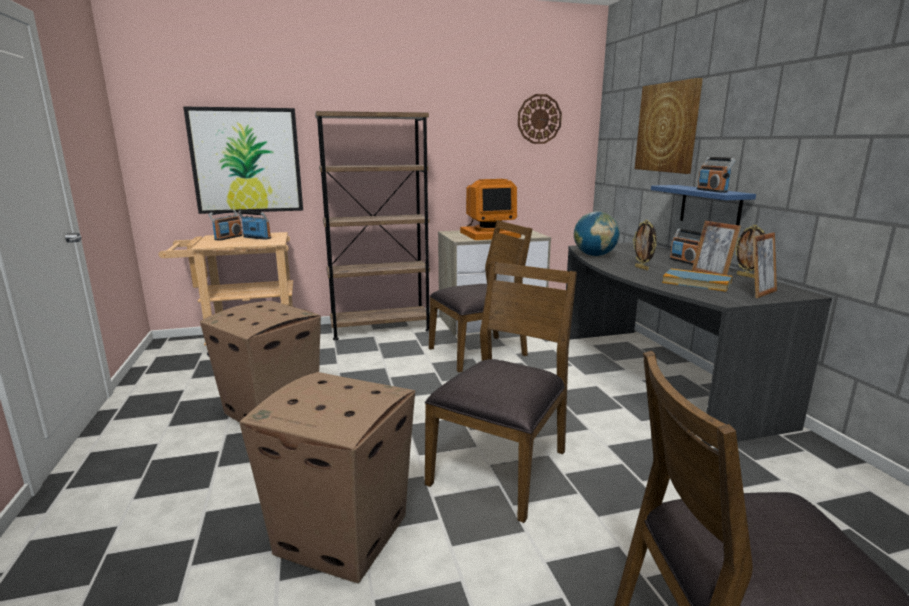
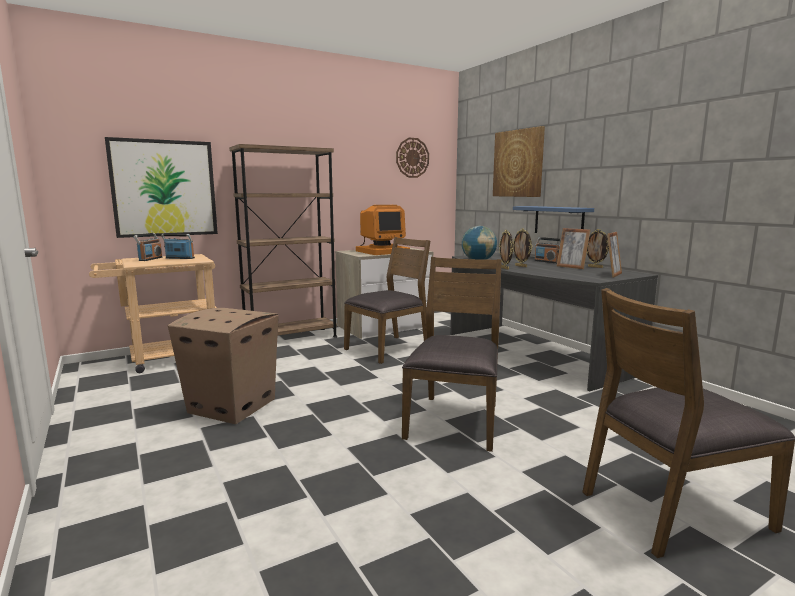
camera: 15 degrees left, 5 degrees down
cardboard box [240,372,415,583] -> none
book [662,268,733,291] -> none
radio [697,157,736,193] -> none
none -> picture frame [499,230,513,270]

